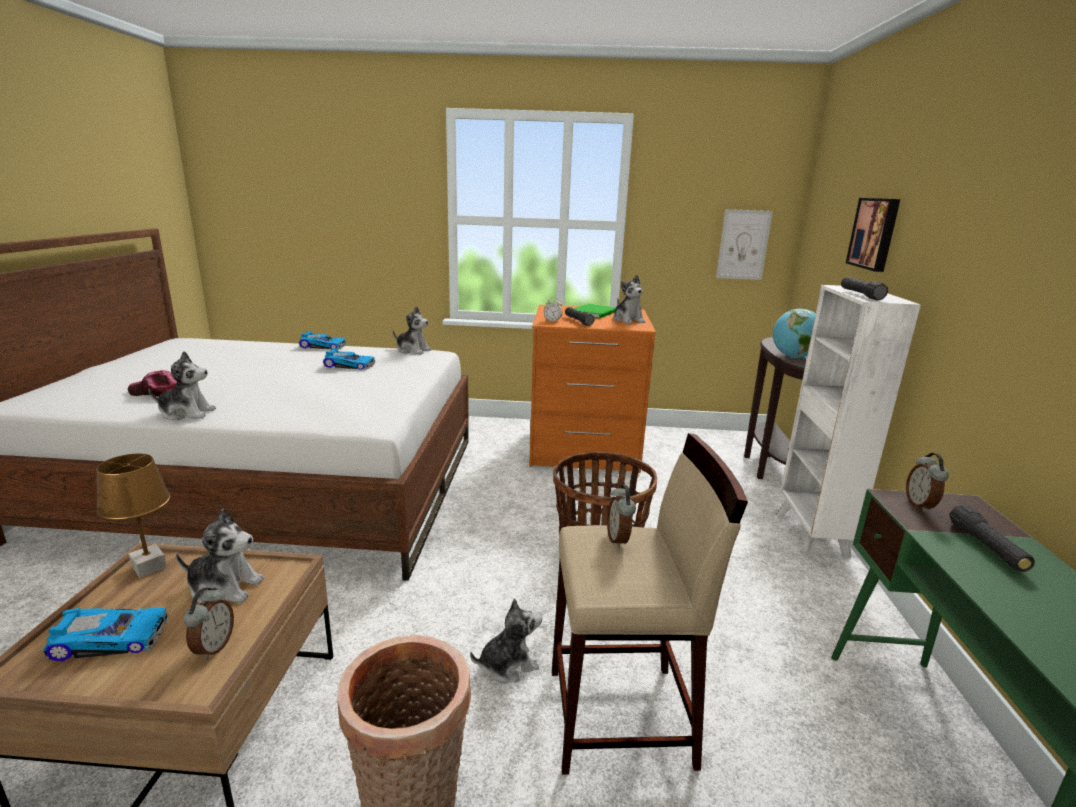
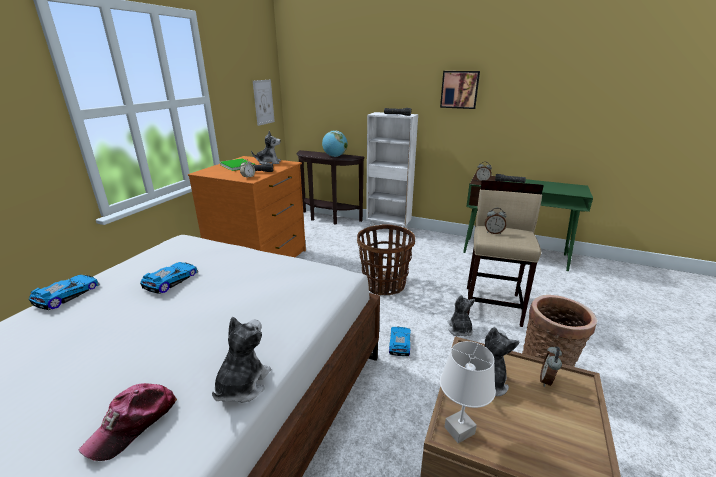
camera: 70 degrees left, 5 degrees up
toy car [43,607,169,661] -> toy car moved to [389,327,411,356]
brown table lamp [96,454,170,578] -> white table lamp [440,341,496,443]
alarm clock [184,587,234,660] -> alarm clock turned 90 degrees counterclockwise [540,346,562,387]
plush toy [393,306,432,355] -> none
picture [846,198,900,272] -> picture moved to [440,71,480,109]

